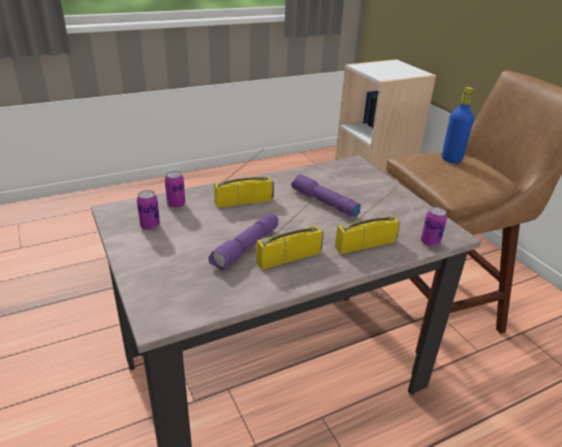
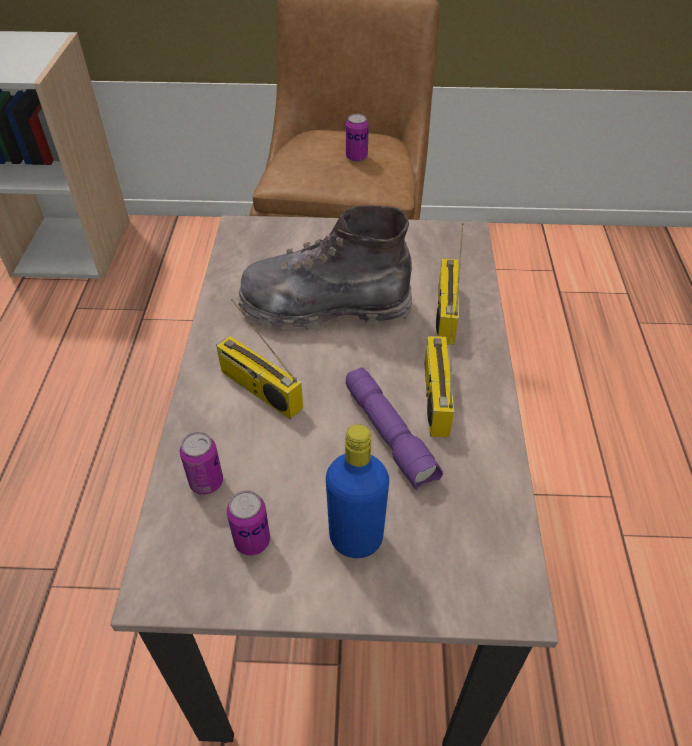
camera: 60 degrees left, 15 degrees up
radio [214,149,274,208] -> radio turned 60 degrees counterclockwise [216,299,303,419]
purple flashlight [291,174,361,217] -> grey boot [238,206,412,332]
can [421,207,447,247] -> can moved to [346,114,369,162]
blue bottle [442,87,474,163] -> blue bottle moved to [326,424,389,558]

